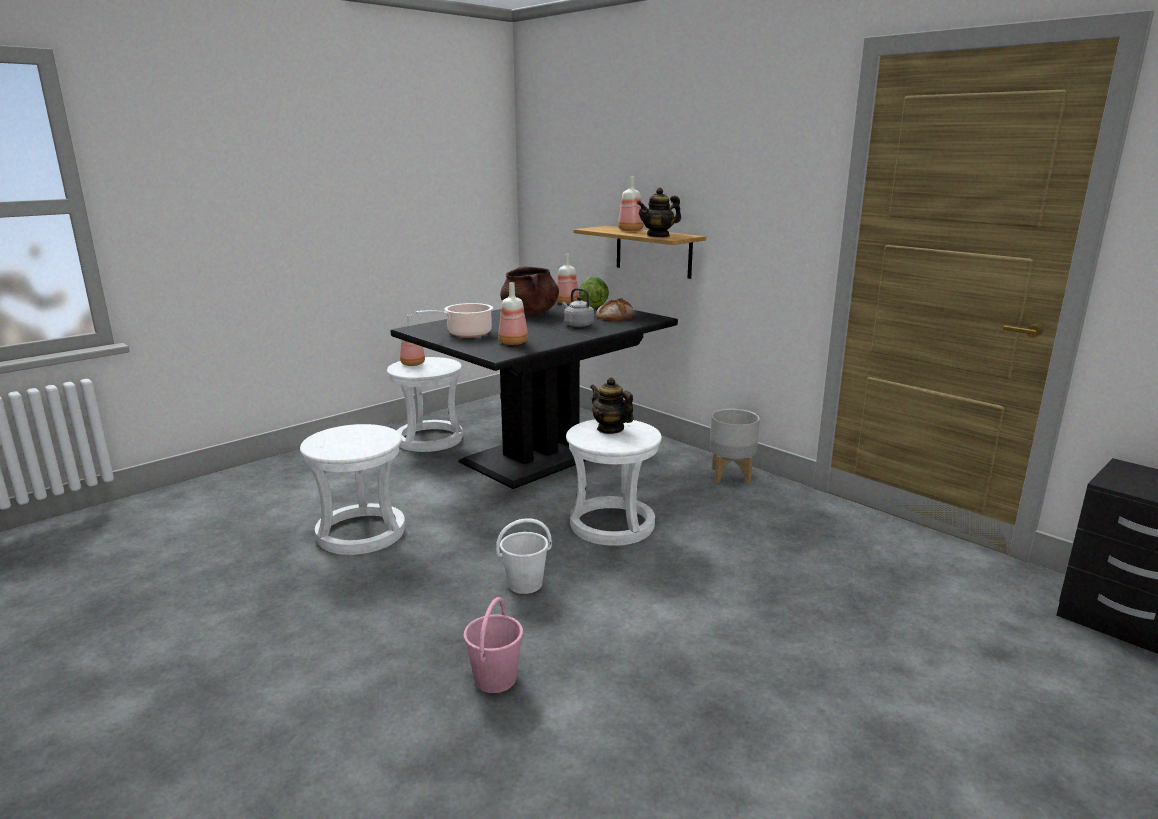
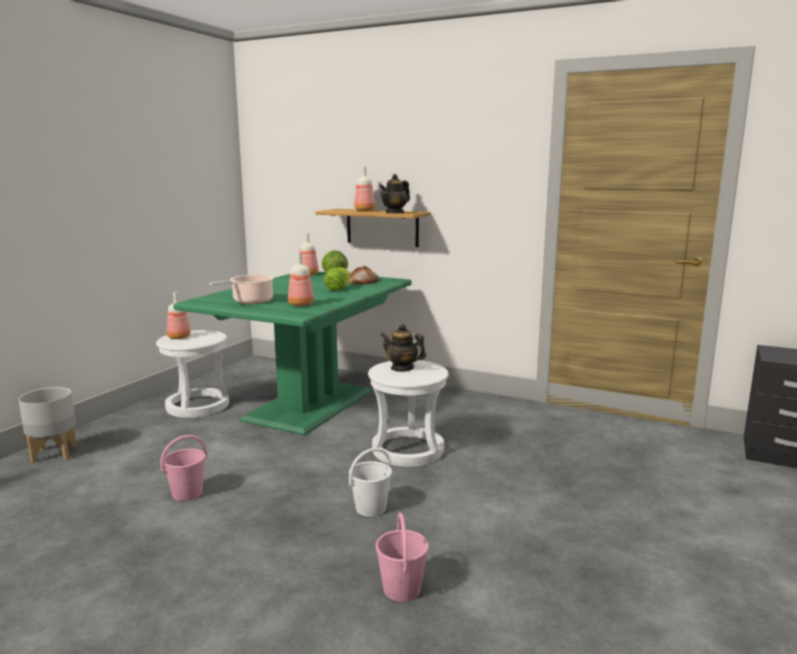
camera: 20 degrees left, 5 degrees down
white stool [300,424,405,555] -> pink bucket [161,435,207,501]
black dining table [391,301,678,489] -> green dining table [173,272,412,435]
brown cooking pot [500,266,559,315] -> none
grey kettle [562,288,594,327] -> lettuce [324,267,351,291]
grey planter [710,409,760,484] -> grey planter moved to [19,387,76,463]

